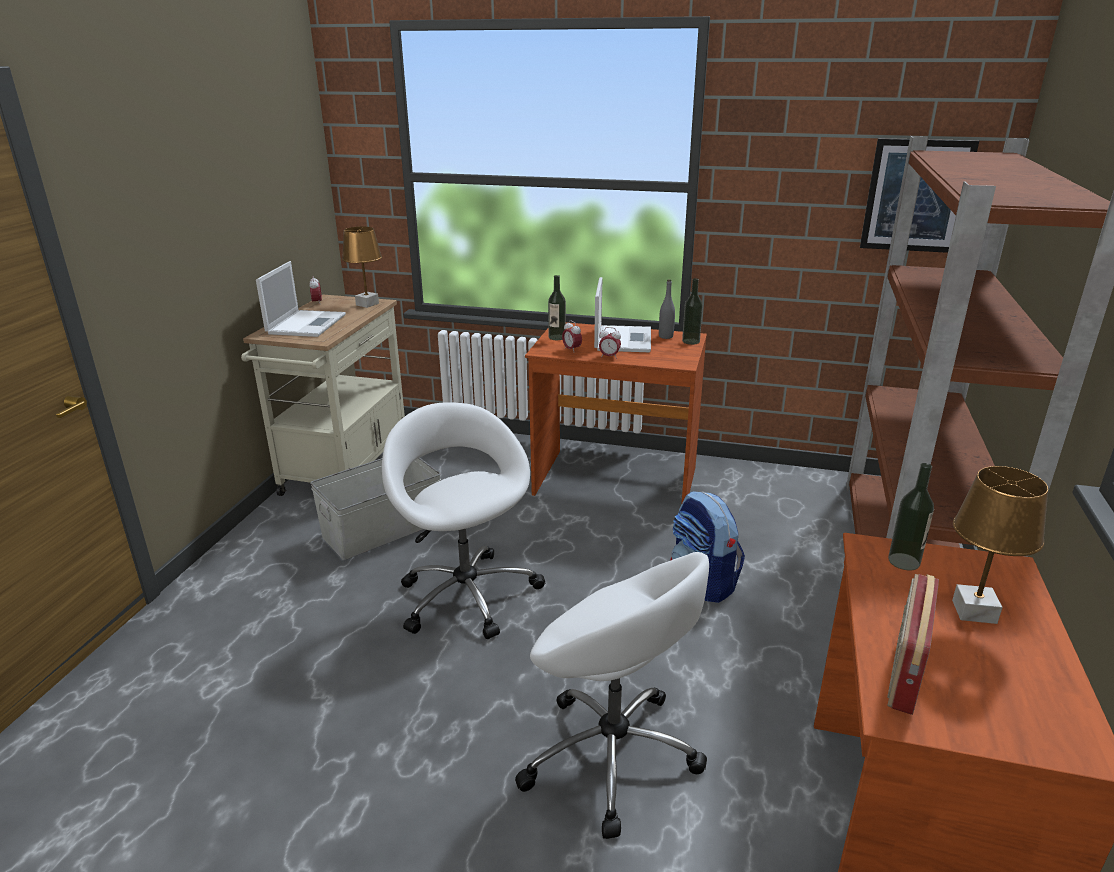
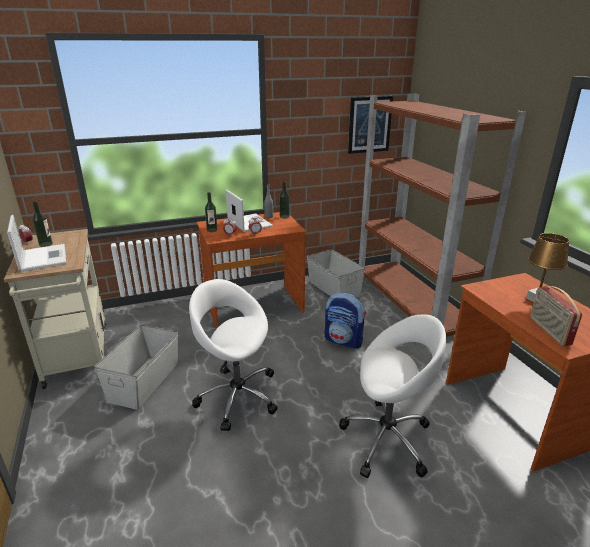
camera: 35 degrees left, 0 degrees up
brown table lamp [342,226,382,308] -> none
bottle [888,463,934,570] -> bottle moved to [32,201,53,247]
none -> grey storage box [307,249,365,297]

